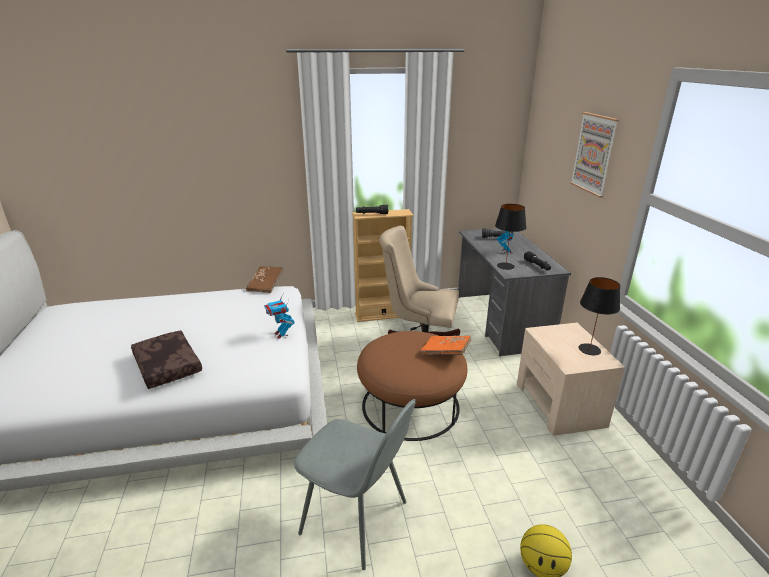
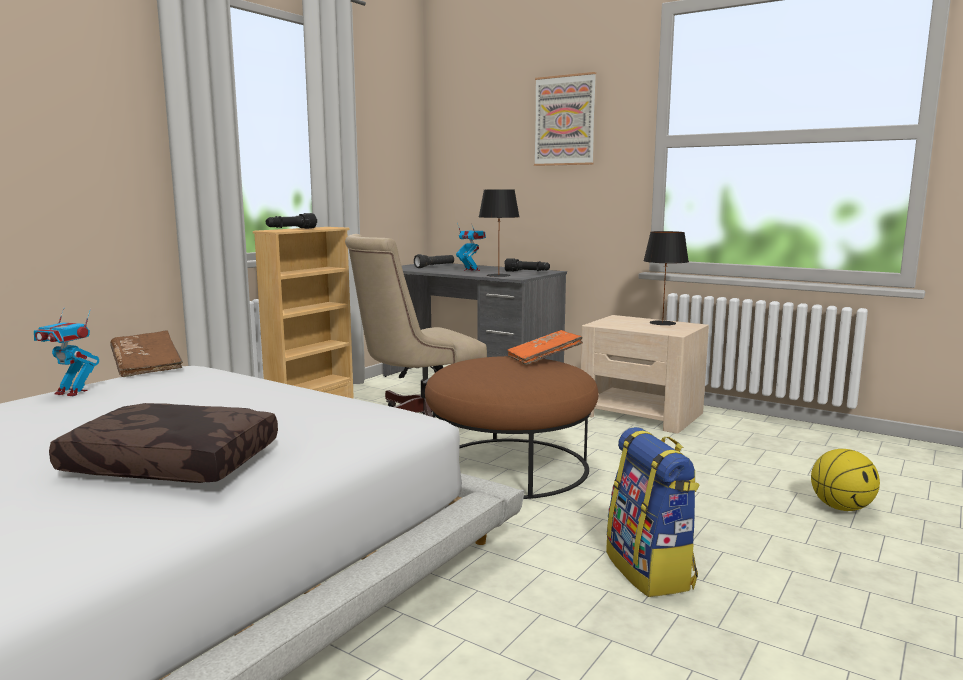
camera: 45 degrees left, 15 degrees down
toy robot [264,292,295,339] -> toy robot moved to [34,307,99,396]
grey chair [294,399,416,570] -> backpack [606,427,700,597]

